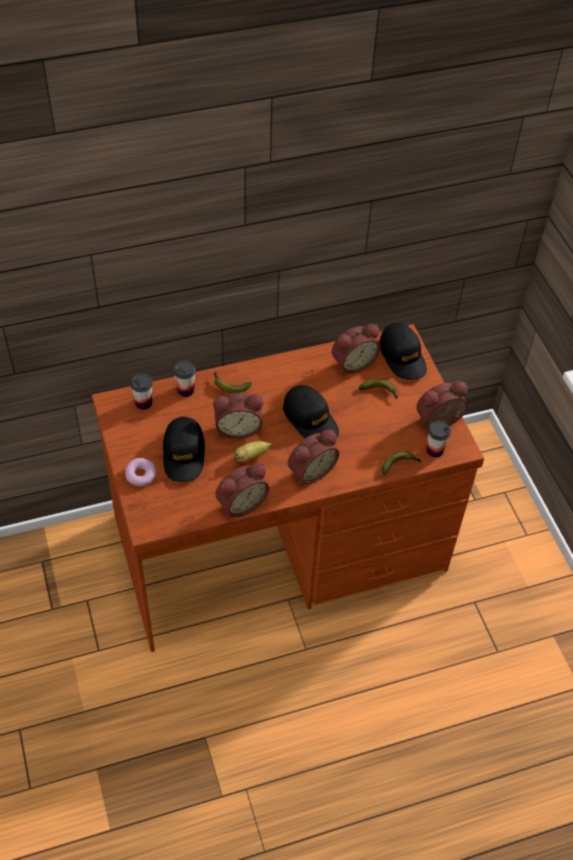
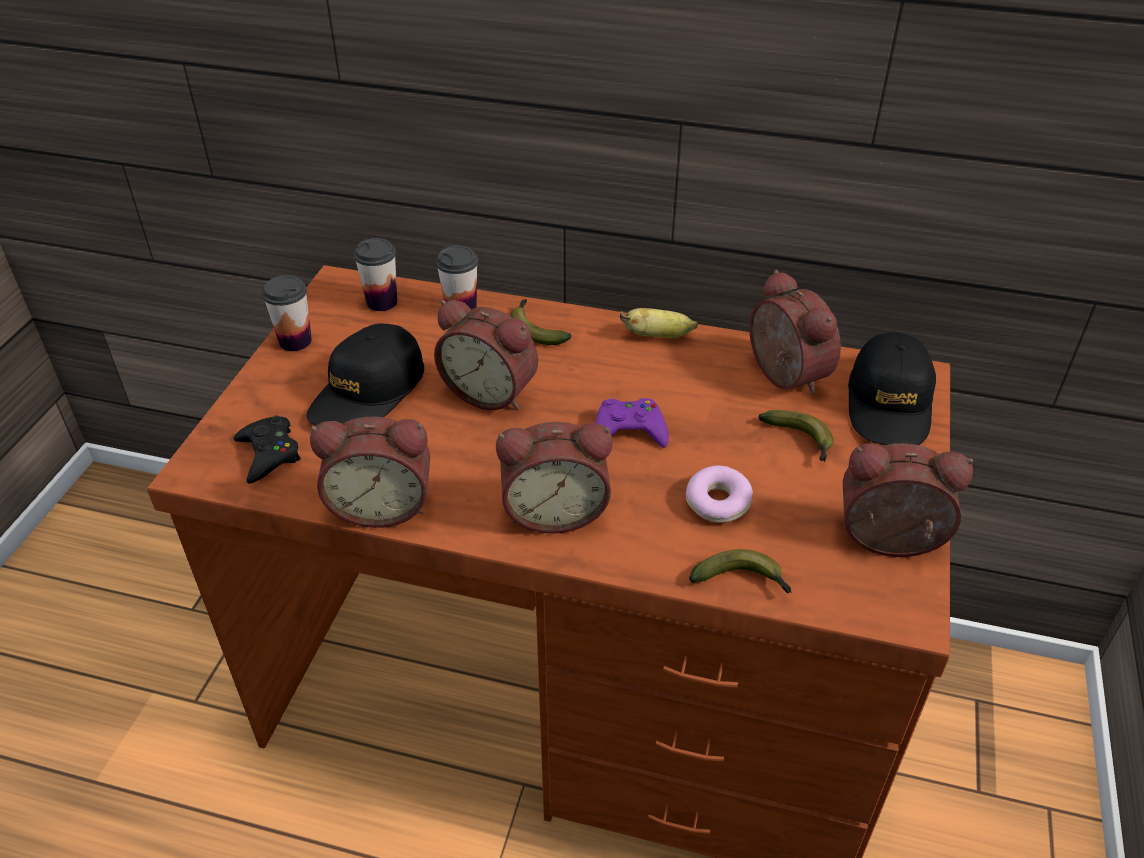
camera: 35 degrees right, 10 degrees down
donut [125,458,156,486] -> donut moved to [686,465,753,523]
banana [234,441,272,462] -> banana moved to [620,308,698,338]
black cap [283,385,339,438] -> purple game controller [595,398,669,448]
alarm clock [332,324,380,373] -> alarm clock turned 120 degrees counterclockwise [749,270,841,395]
cup [426,421,451,458] -> cup moved to [262,275,312,351]
none -> black game controller [234,415,301,484]

